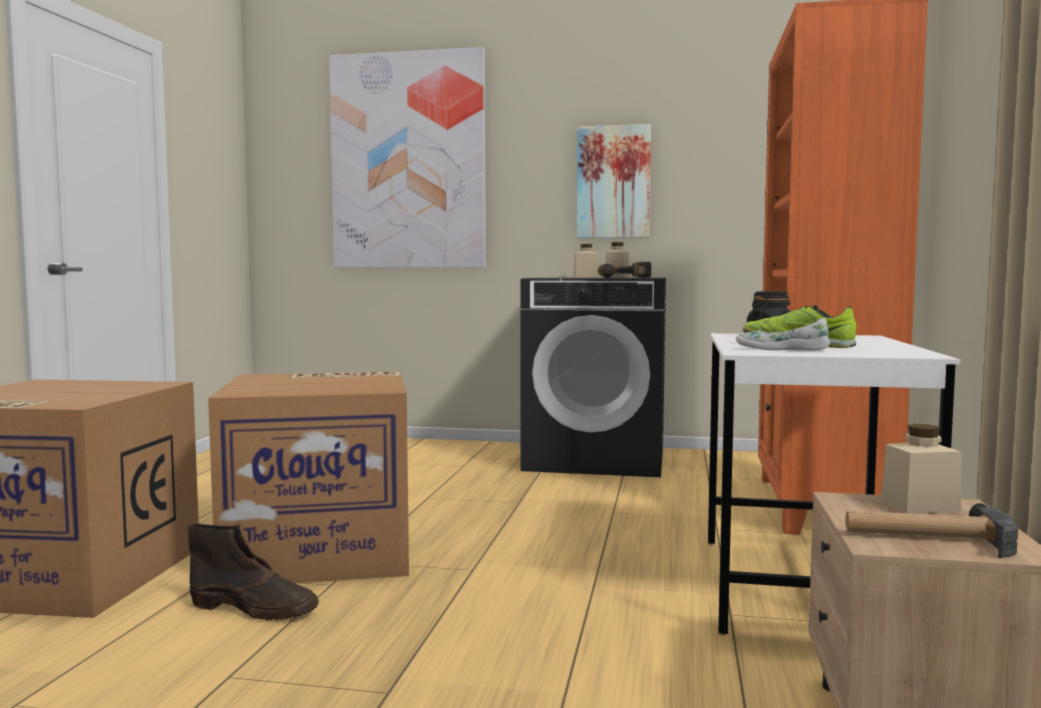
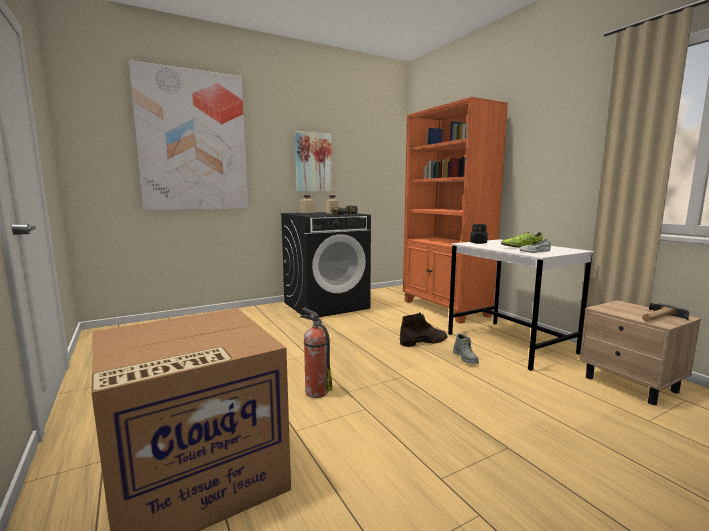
camera: 40 degrees left, 5 degrees up
brown boot [188,524,319,621] -> brown boot moved to [400,312,447,347]
cardboard box [208,371,409,583] -> fire extinguisher [300,308,333,398]
beige jar [881,424,961,514] -> none
none -> grey boot [453,334,479,364]

